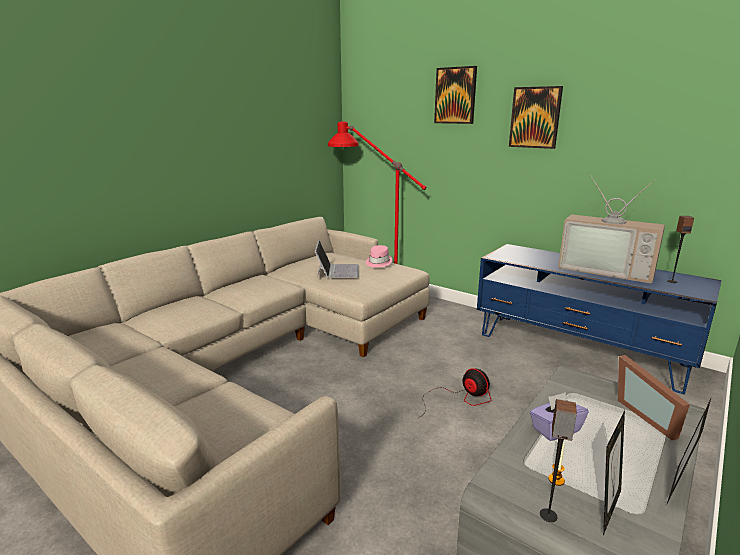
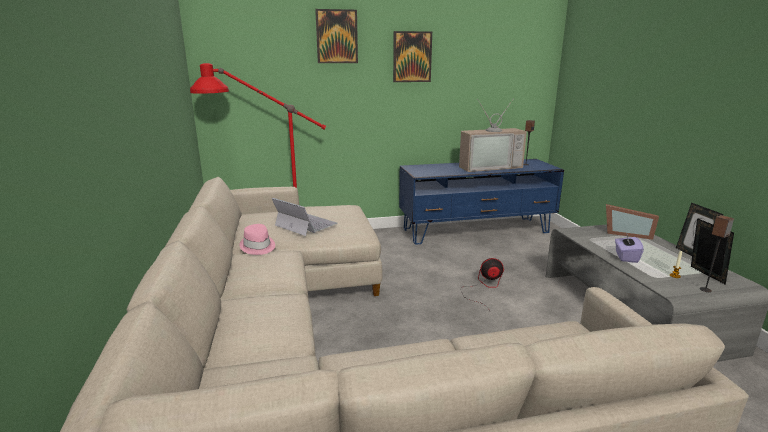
camera: 50 degrees left, 0 degrees up
pink hat [366,245,393,268] -> pink hat moved to [239,224,275,255]

